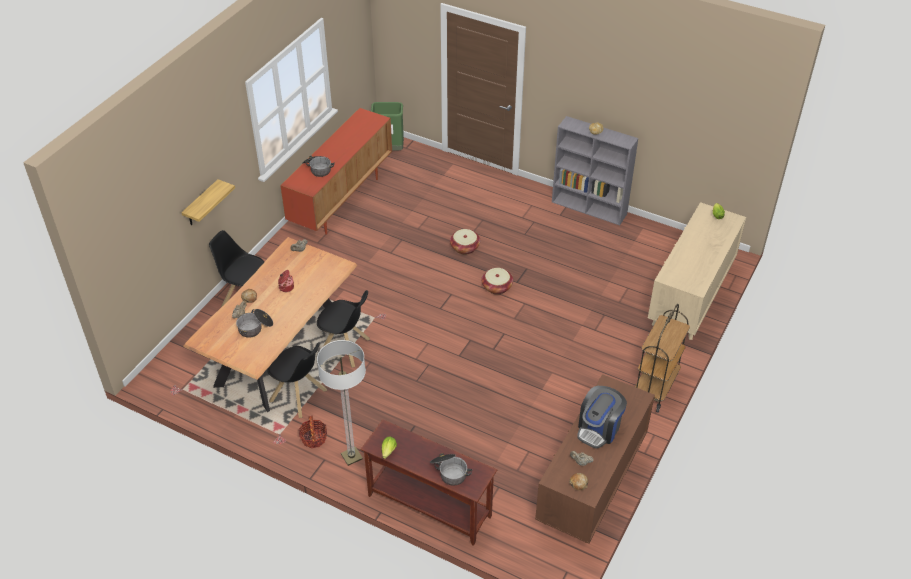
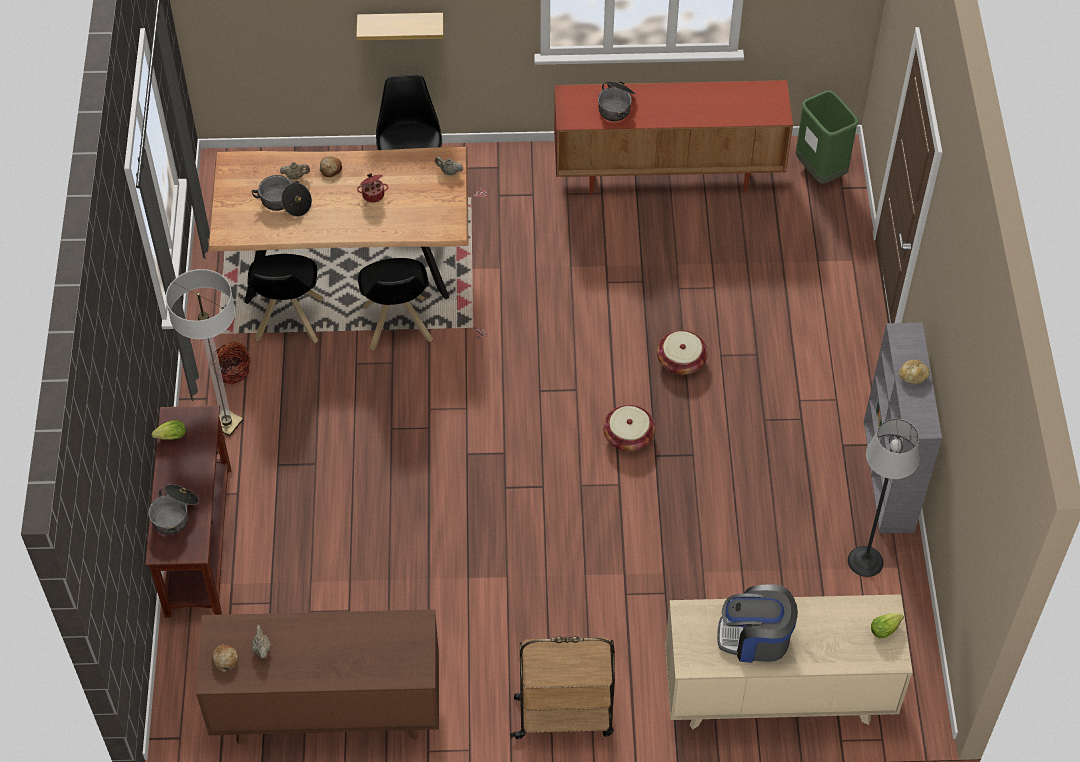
camera: 60 degrees right, 10 degrees up
coffee machine [577,386,627,449] -> coffee machine moved to [717,584,798,663]
none -> floor lamp [848,419,920,577]

